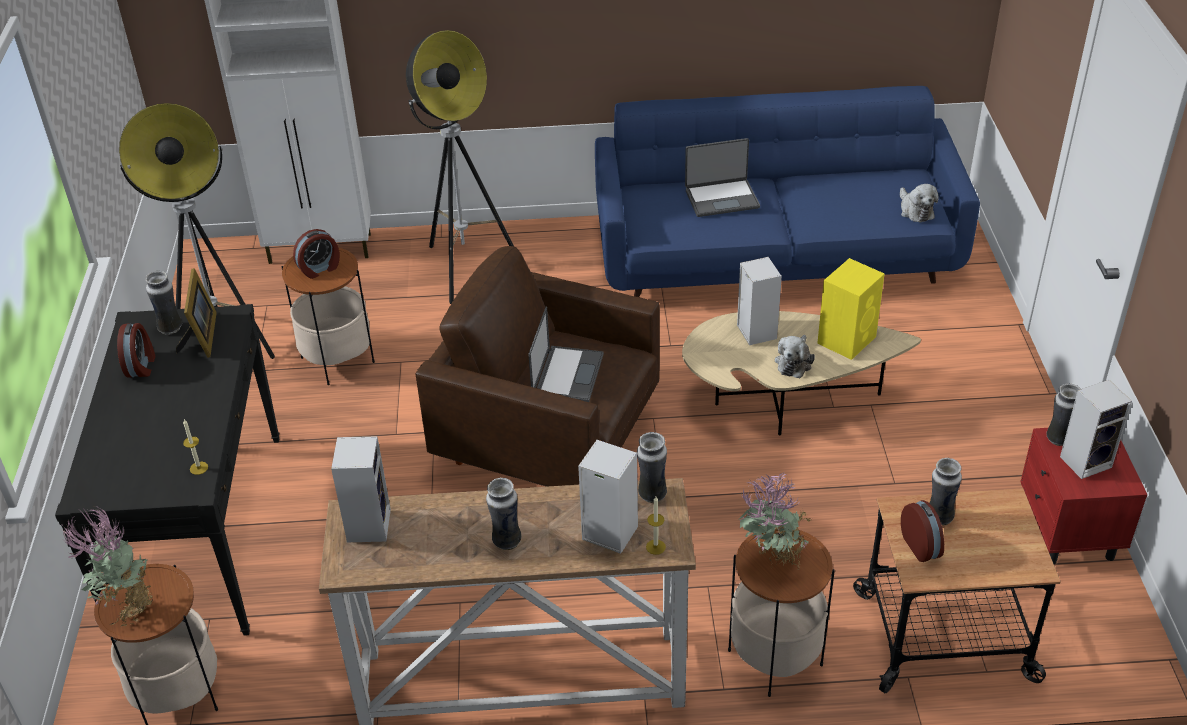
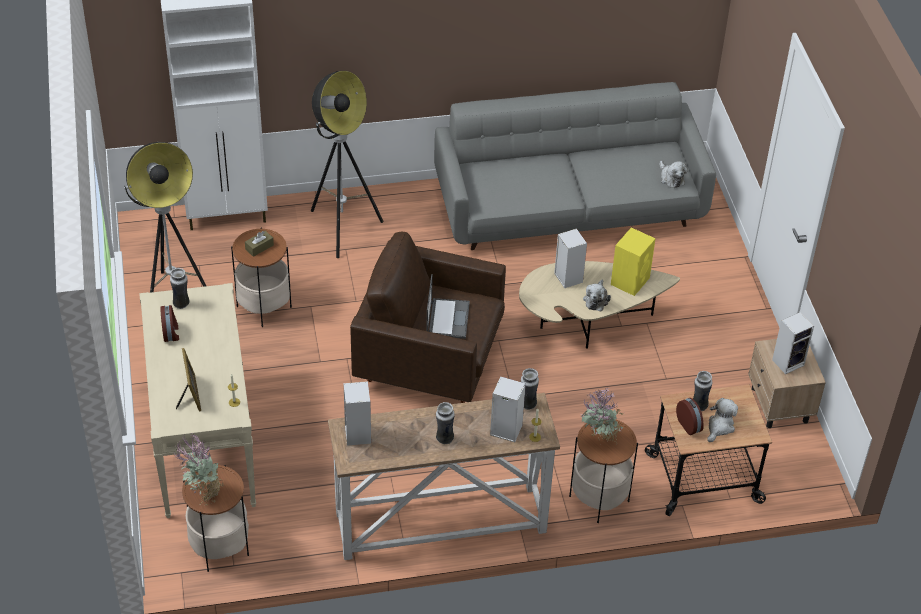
camera: 10 degrees left, 5 degrees up
black console table [55,304,279,636] -> beige console table [139,283,256,518]
picture frame [176,268,217,358] -> picture frame moved to [176,348,201,412]
alarm clock [293,229,340,279] -> brown tissue box [245,231,274,257]
blue sofa [595,86,980,297] -> grey sofa [434,82,716,250]
laptop [685,138,760,217] -> none
red nightstand [1020,428,1147,564] -> beige nightstand [748,339,826,428]
vase [1046,383,1081,446] -> none
none -> plush toy [707,398,738,442]

